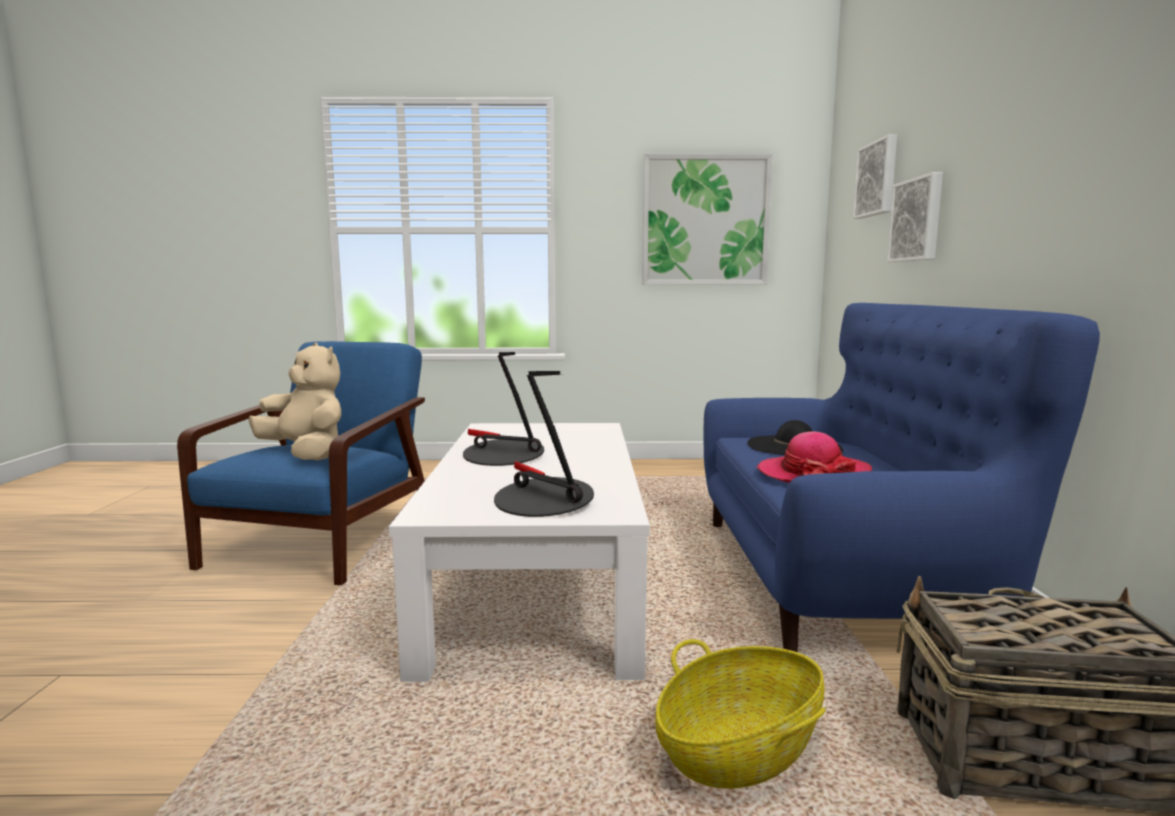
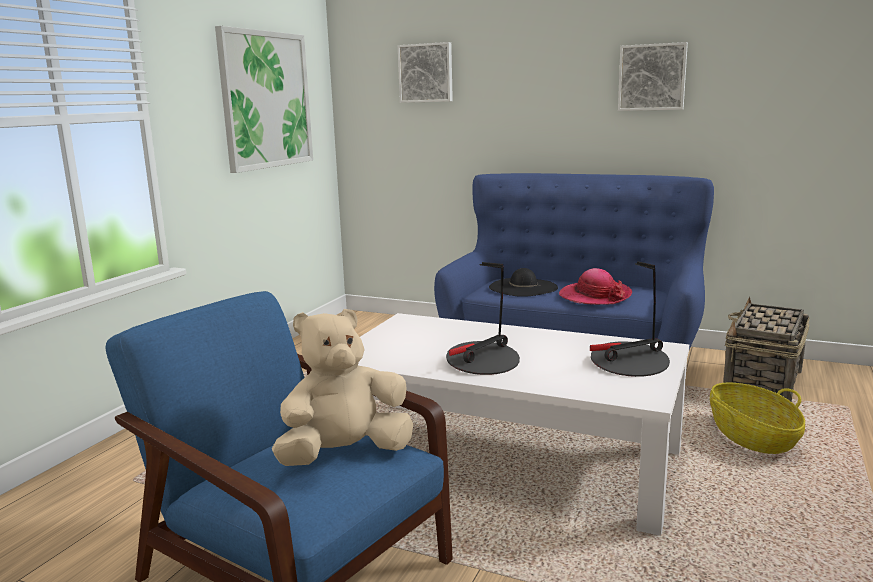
camera: 65 degrees left, 5 degrees up
picture [887,172,943,262] -> picture moved to [618,42,688,111]

